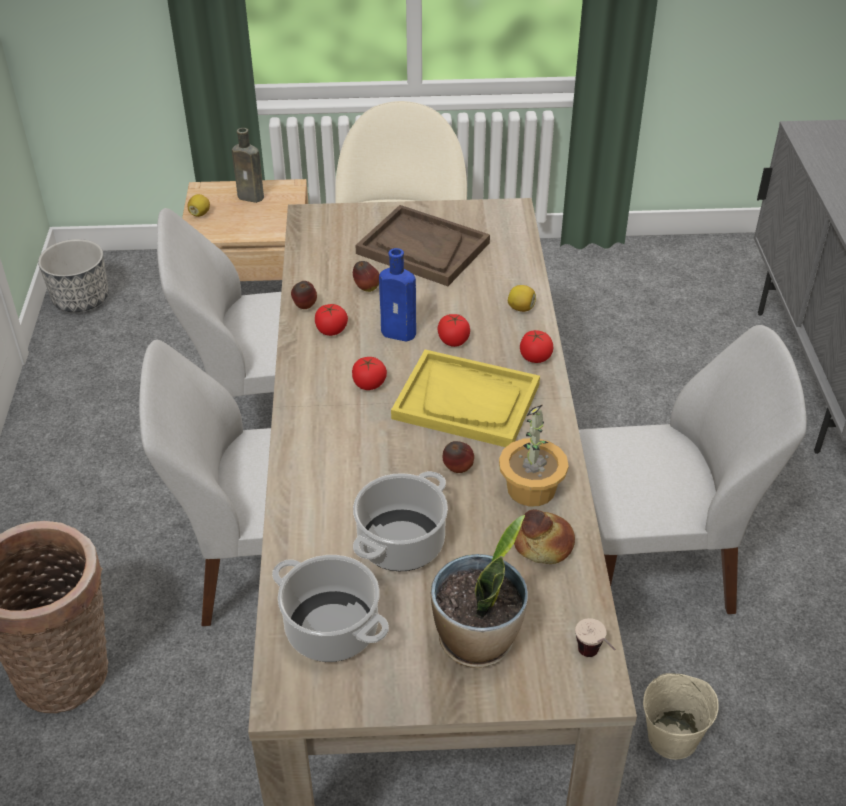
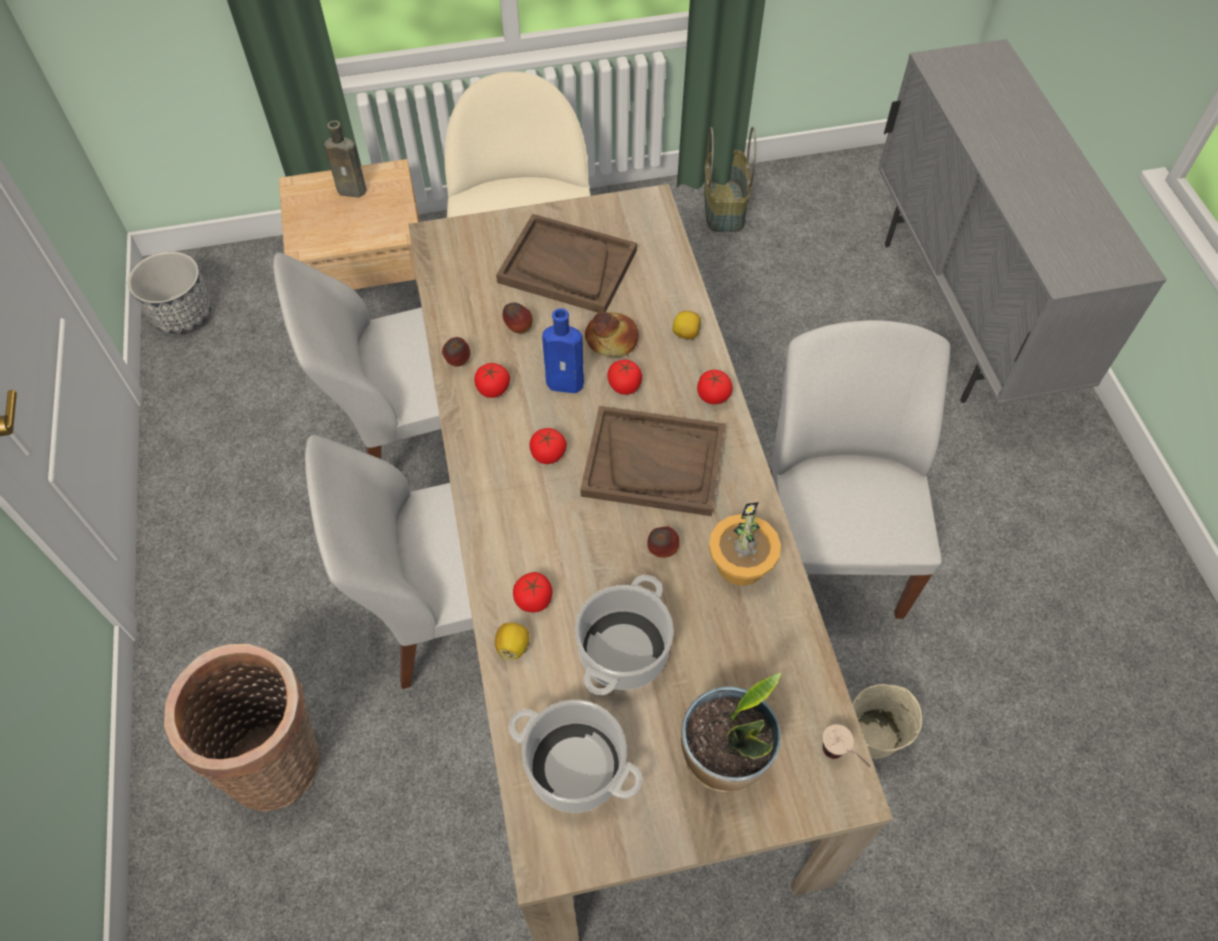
camera: 10 degrees left, 15 degrees up
lemon [188,194,210,217] -> lemon moved to [495,623,530,659]
yellow tray [391,350,540,447] -> brown tray [580,406,725,516]
bread [514,509,575,564] -> bread moved to [585,312,639,357]
white chair [579,325,807,614] -> white chair turned 75 degrees counterclockwise [770,320,950,619]
none -> tomato [513,572,553,613]
none -> basket [704,127,756,232]

